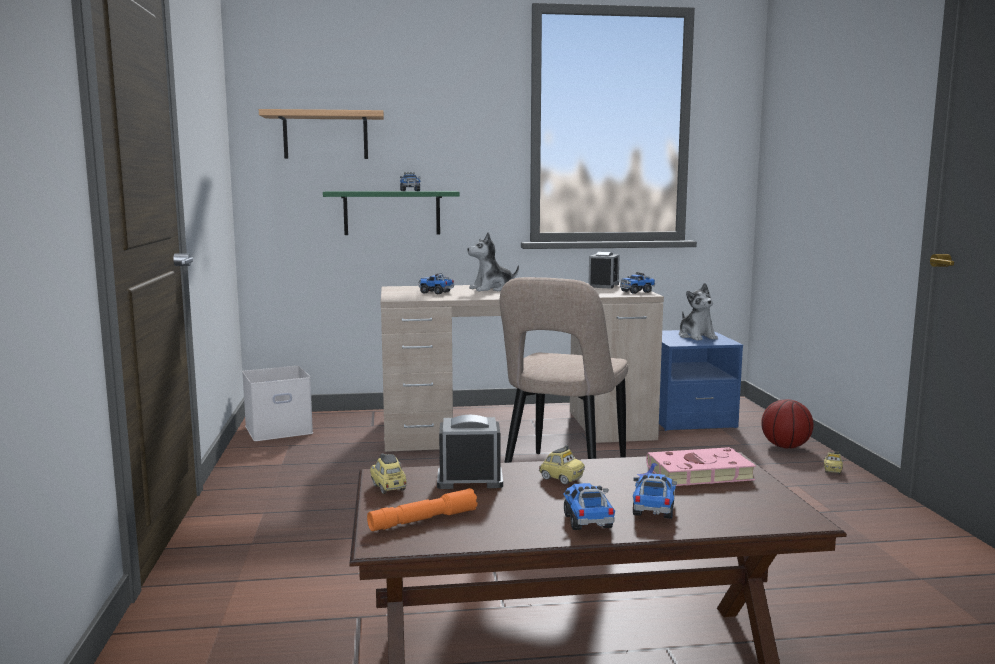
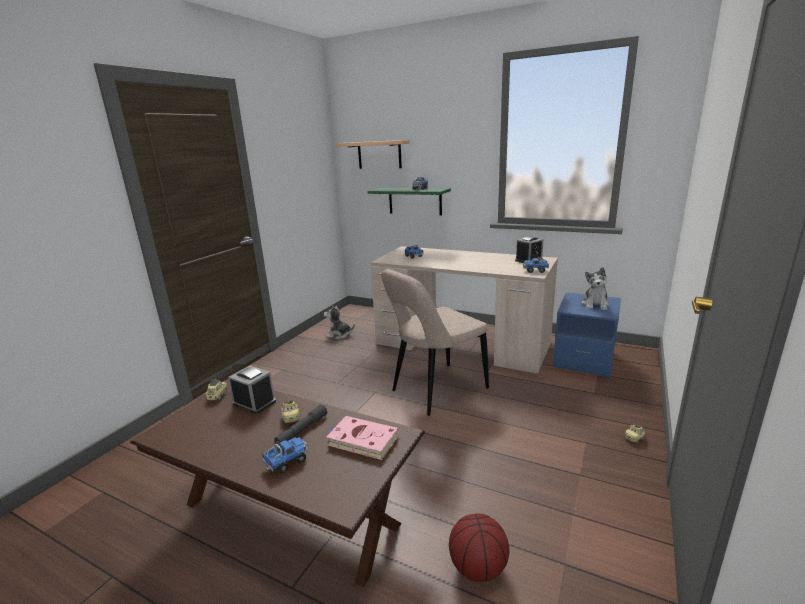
camera: 35 degrees right, 10 degrees up
white storage box [242,366,313,441] -> none
orange flashlight [367,488,477,531] -> none
plush toy [467,232,519,291] -> plush toy moved to [324,305,355,339]
toy truck [563,483,615,530] -> none
basketball [761,399,814,448] -> basketball moved to [449,514,509,582]
none -> grey flashlight [274,404,328,444]

